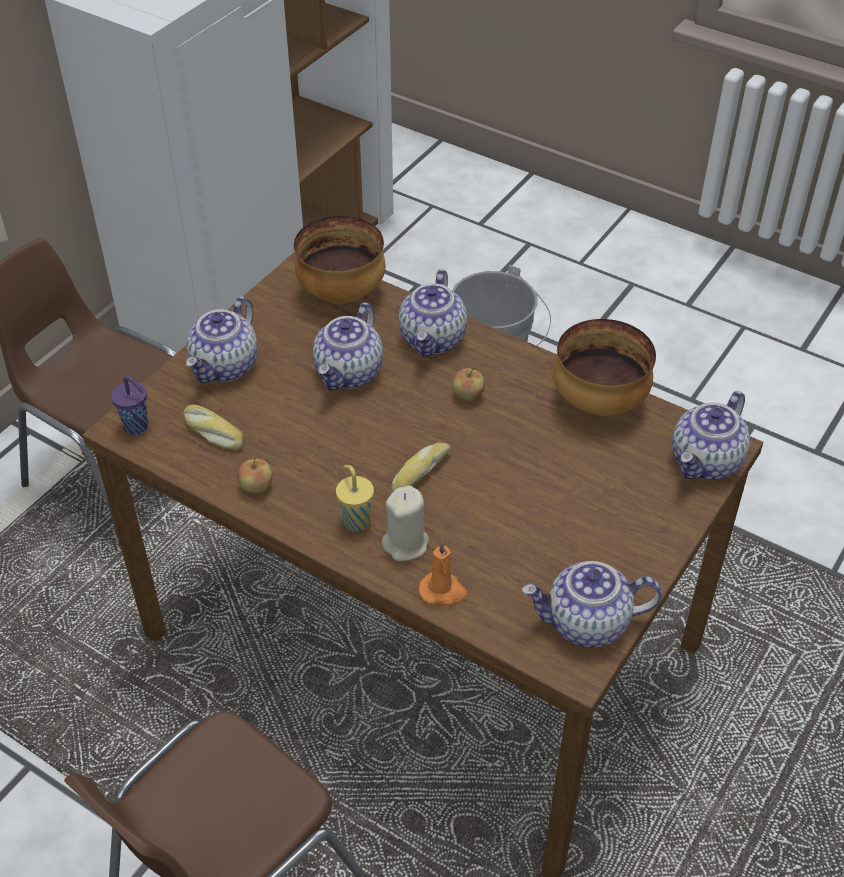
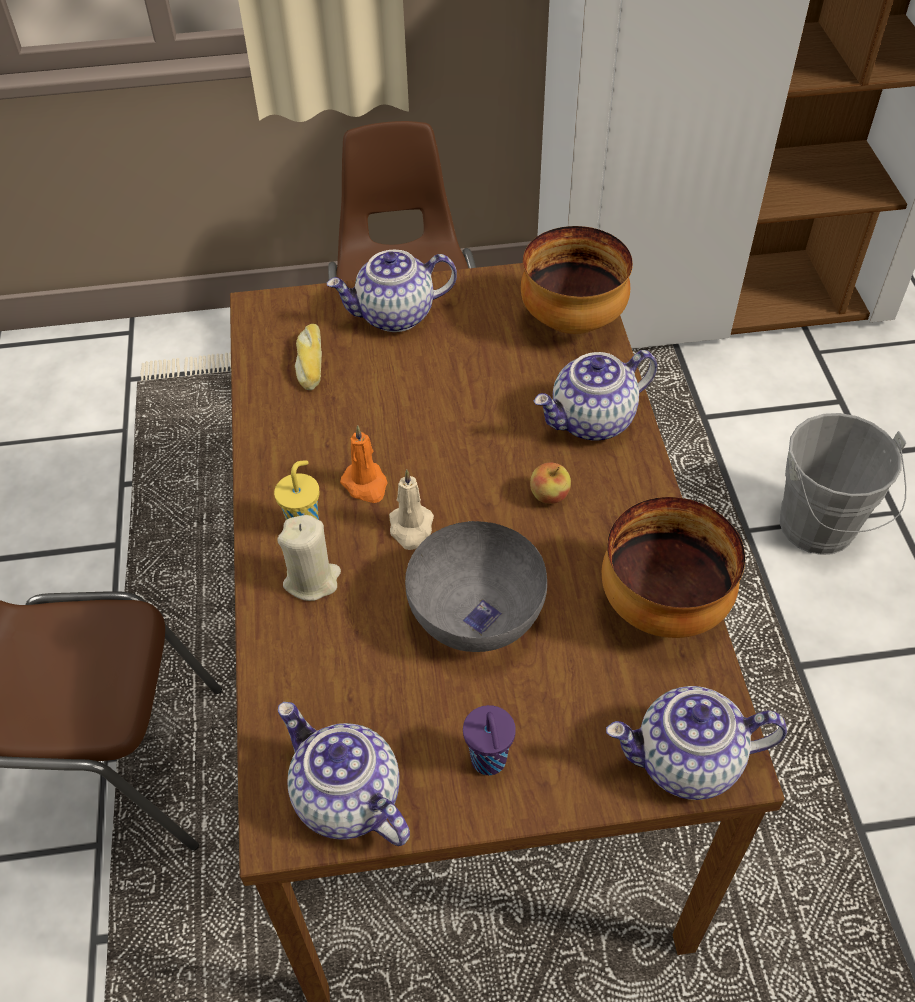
camera: 50 degrees right, 5 degrees up
purple cup [111,376,148,435] -> purple cup moved to [463,705,516,775]
apple [237,456,273,493] -> none
teapot [313,302,383,390] -> none
bread [391,443,451,492] -> beige candle [389,469,434,550]
orange candle [419,541,468,606] -> orange candle moved to [340,425,388,503]
none -> grey bowl [405,521,547,652]

